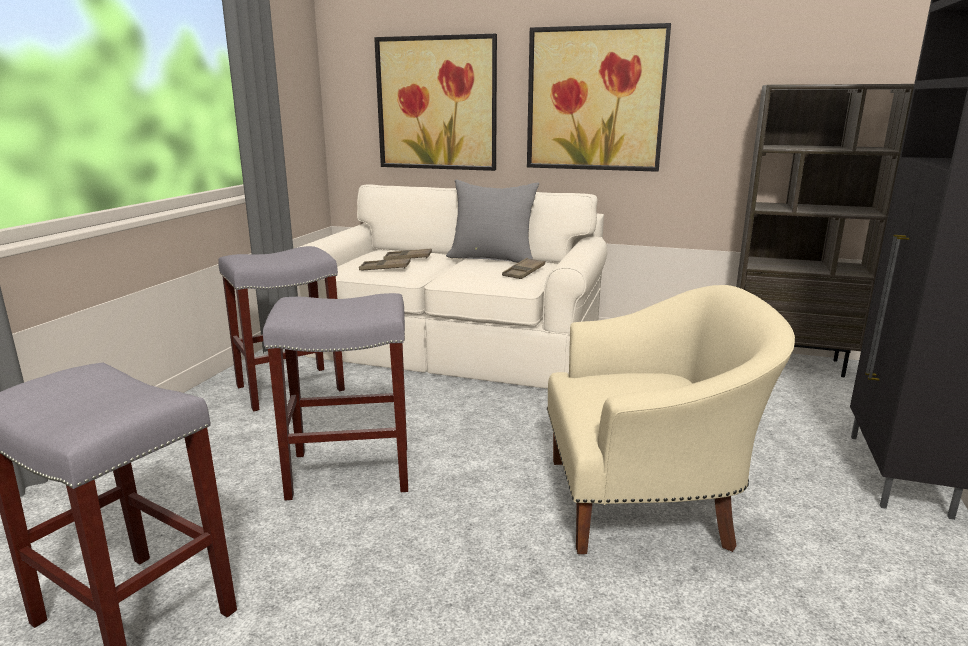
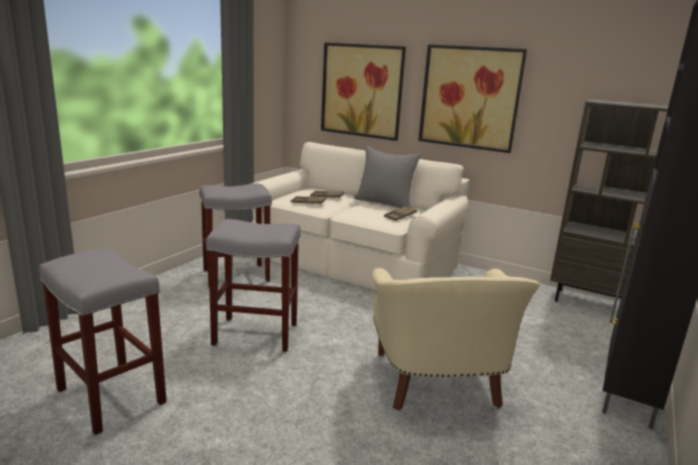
camera: 10 degrees right, 0 degrees up
beige armchair [547,285,795,554] -> beige armchair turned 75 degrees clockwise [372,268,540,411]

